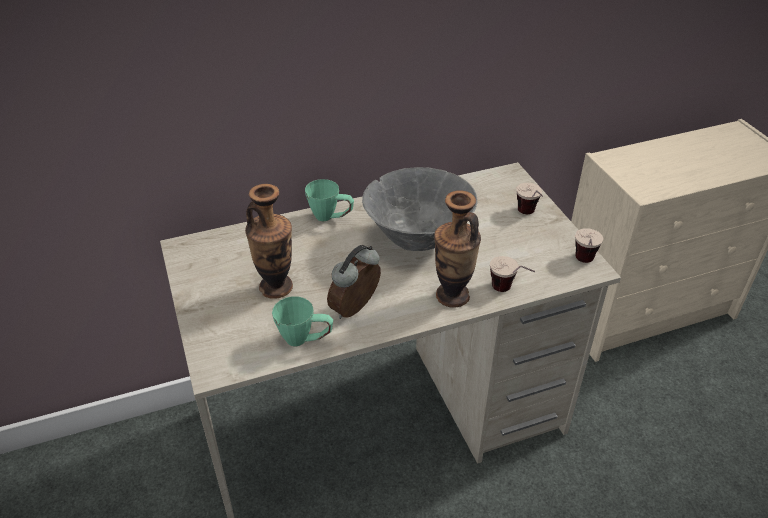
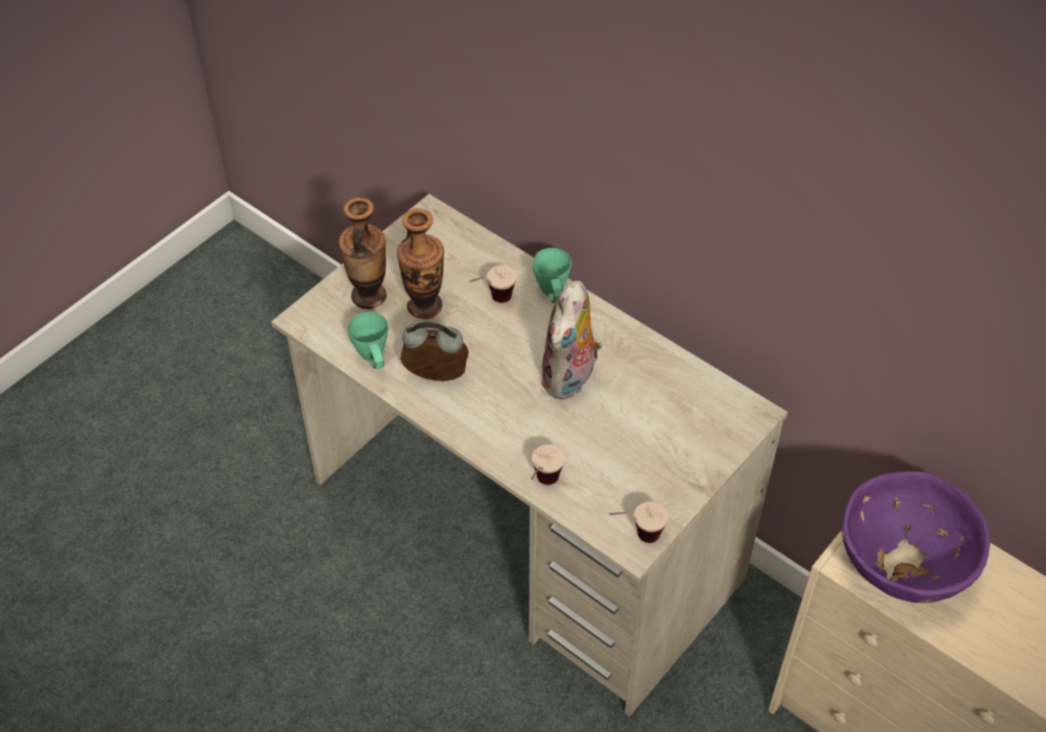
camera: 60 degrees right, 10 degrees up
grey bowl [362,167,478,251] -> plush toy [540,281,602,400]
vase [434,191,481,308] -> vase moved to [339,197,387,309]
cup [517,183,543,214] -> cup moved to [469,265,517,303]
none -> purple bowl [841,471,990,603]

